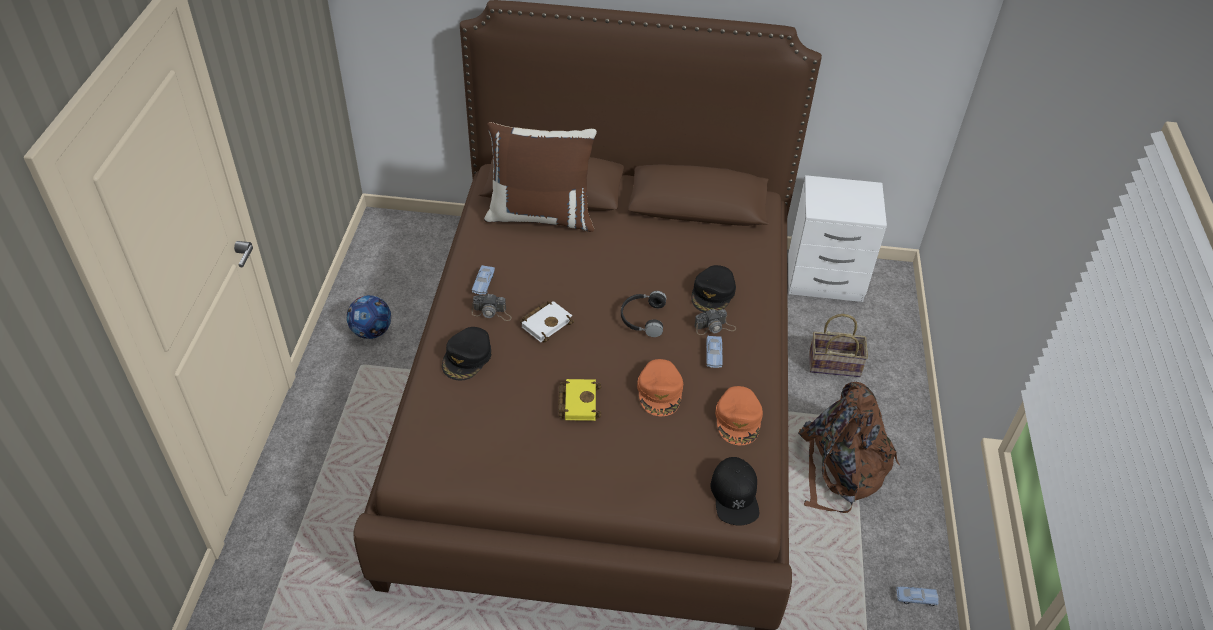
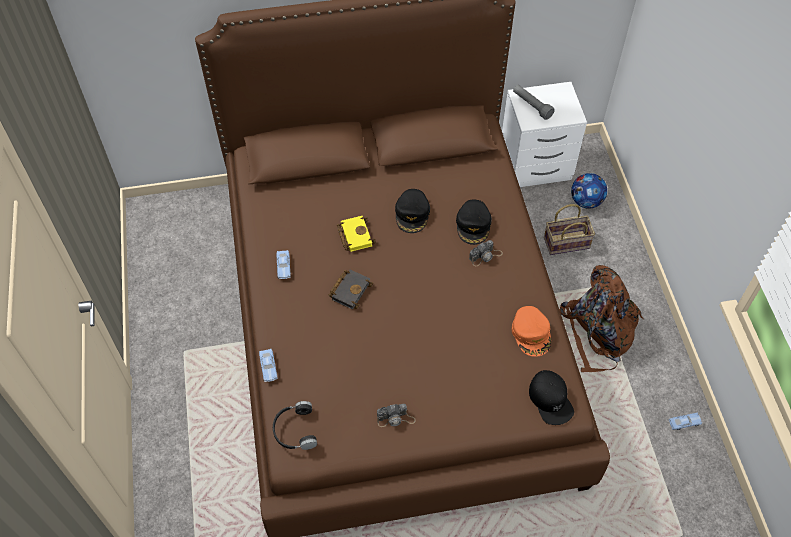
camera: 15 degrees left, 10 degrees up
football [347,295,391,339] -> football moved to [571,173,607,209]
black cap [442,327,491,380] -> black cap moved to [395,189,430,233]
camera [472,293,512,321] -> camera moved to [377,404,416,427]
brown pillow [484,122,597,232] -> none
white book [519,301,574,342] -> black book [329,270,374,309]
yellow book [558,379,601,421] -> yellow book moved to [337,216,376,252]
black headphones [621,291,666,337] -> black headphones moved to [273,401,317,450]
orange cap [637,359,683,416] -> none
blue toy car [706,336,723,368] -> blue toy car moved to [259,349,278,382]
none -> grey flashlight [513,85,555,120]

